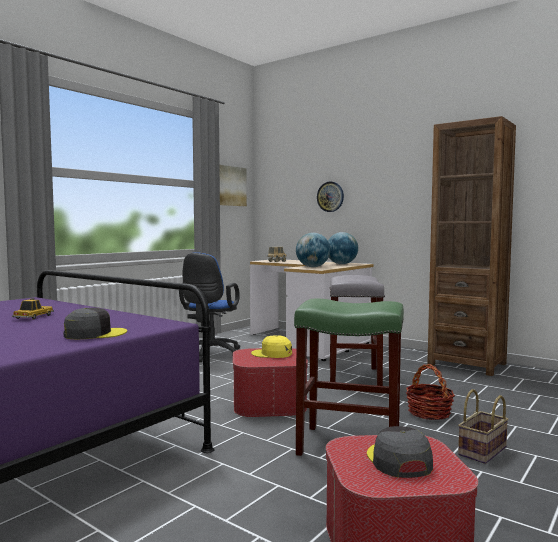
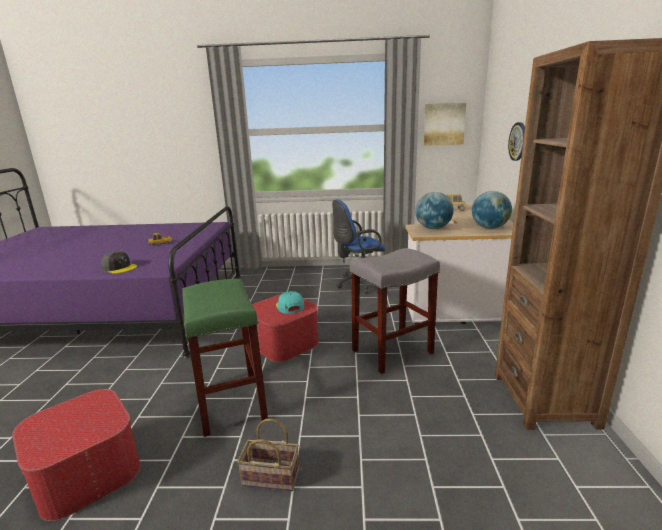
camera: 55 degrees right, 15 degrees up
yellow cap [251,335,292,358] -> turquoise cap [276,291,304,314]
grey cap [367,426,433,478] -> none
basket [406,364,455,420] -> none

